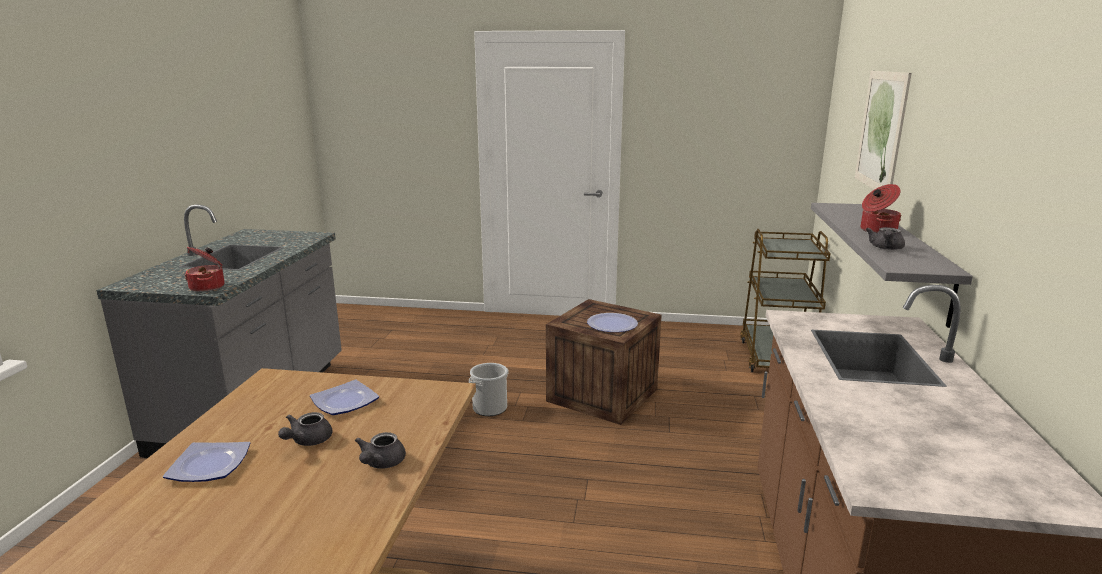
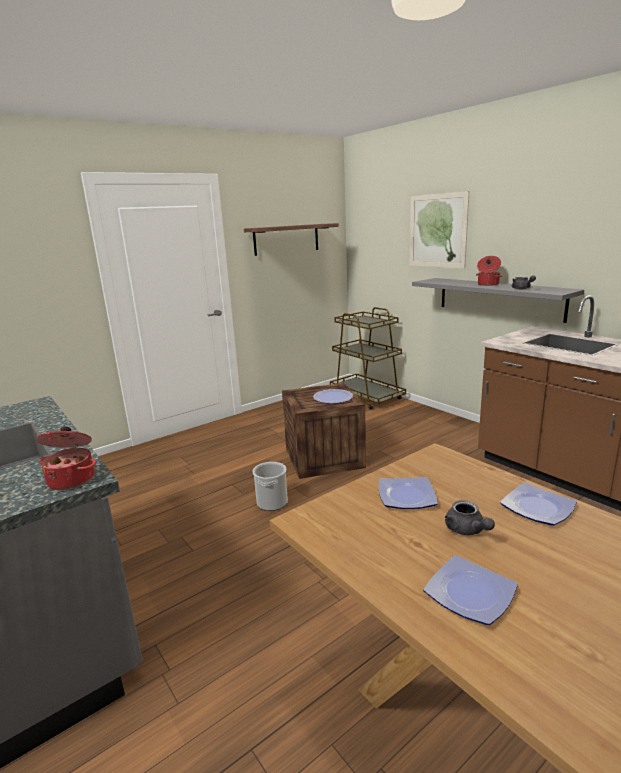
camera: 45 degrees left, 0 degrees up
grey teapot [355,432,406,469] -> plate [500,482,577,526]
none -> shelf [244,223,339,256]

